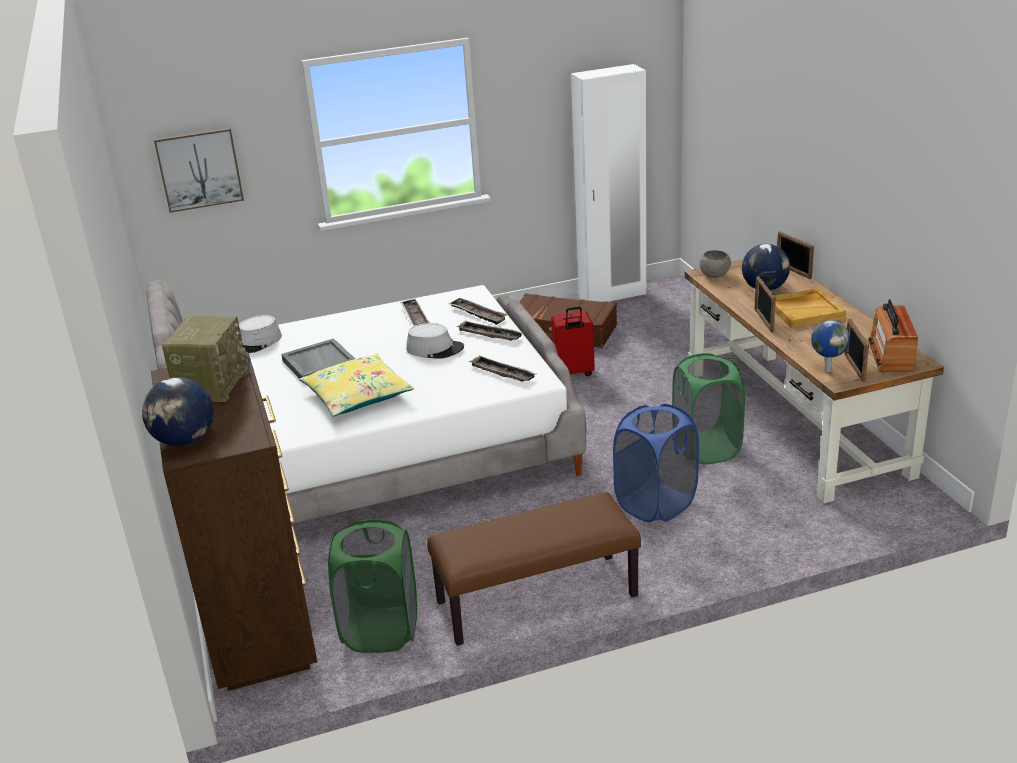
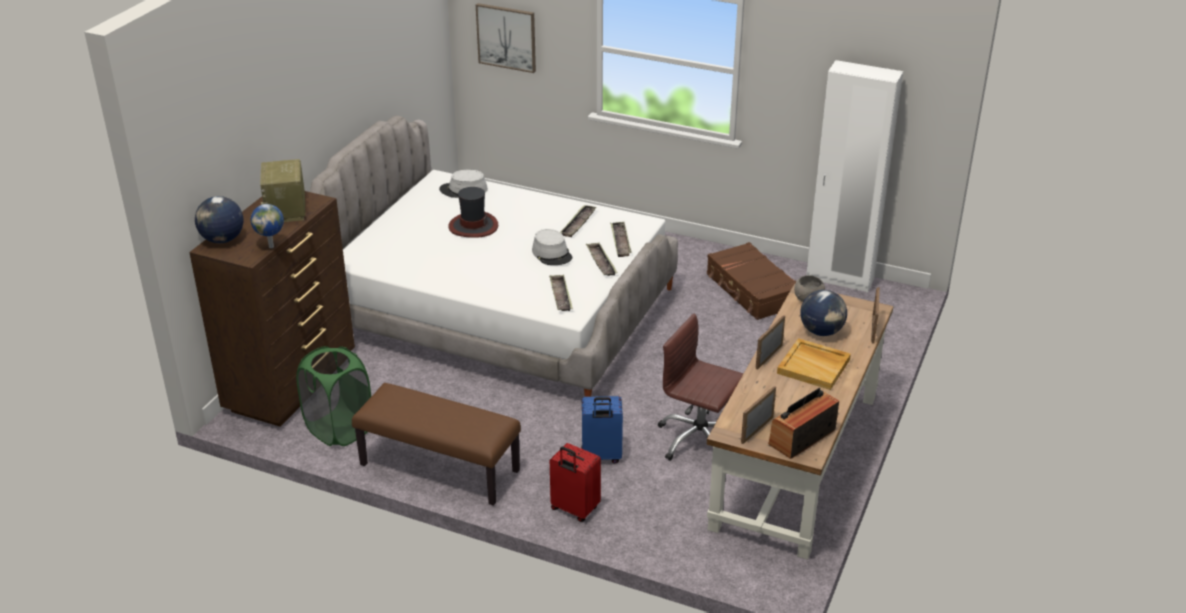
camera: 40 degrees right, 5 degrees up
radio [162,316,250,402] -> radio turned 120 degrees clockwise [260,159,305,222]
grey tray [281,338,355,379] -> hat [448,187,498,238]
yellow pillow [299,354,414,417] -> none
red suitcase [551,307,595,376] -> red suitcase moved to [550,443,601,522]
blue laundry basket [613,404,699,523] -> blue suitcase [581,396,623,464]
green laundry basket [672,353,745,464] -> brown office chair [658,313,743,461]
globe [811,320,850,372] -> globe moved to [250,204,284,248]

